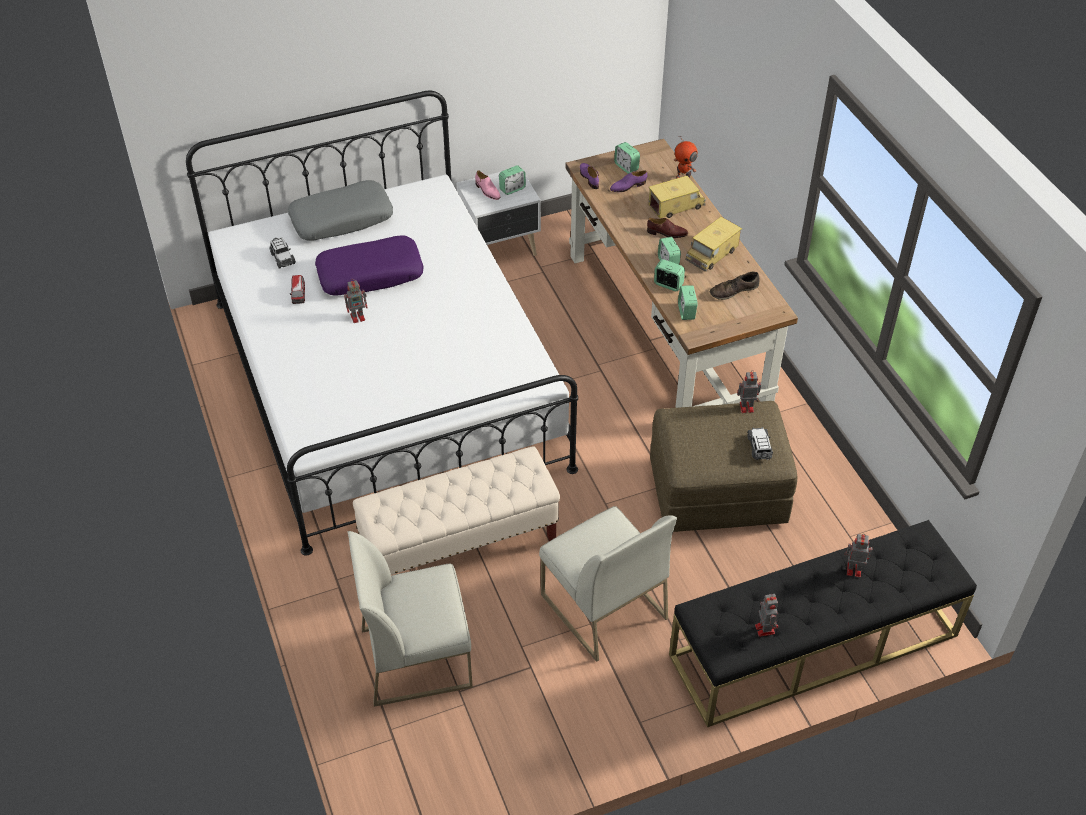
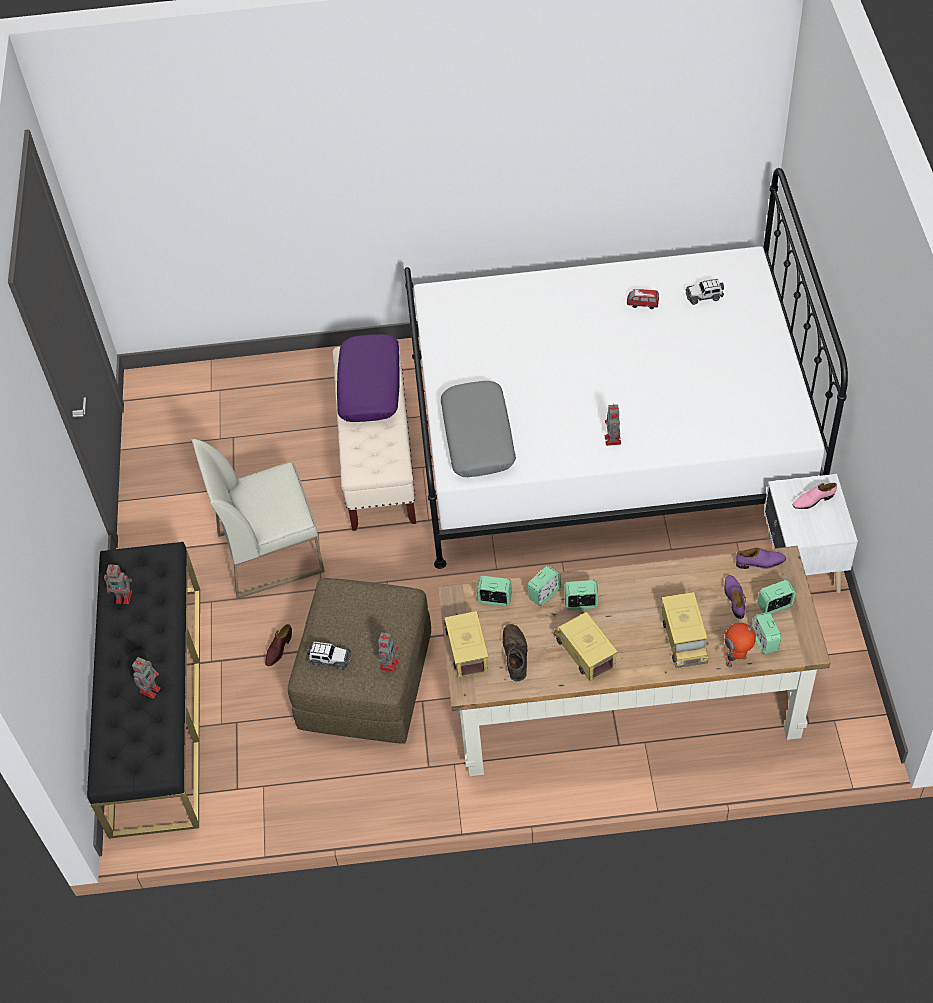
camera: 110 degrees right, 5 degrees up
grey pillow [288,180,393,241] -> grey pillow moved to [441,381,516,477]
purple pillow [315,235,424,296] -> purple pillow moved to [337,334,400,422]
toy robot [344,280,368,323] -> toy robot moved to [605,404,621,446]
white chair [348,531,473,707] -> none
alarm clock [499,165,526,195] -> alarm clock moved to [752,612,781,655]
brown shoe [647,218,688,238] -> brown shoe moved to [265,624,292,666]
none -> toy truck [444,611,489,678]

